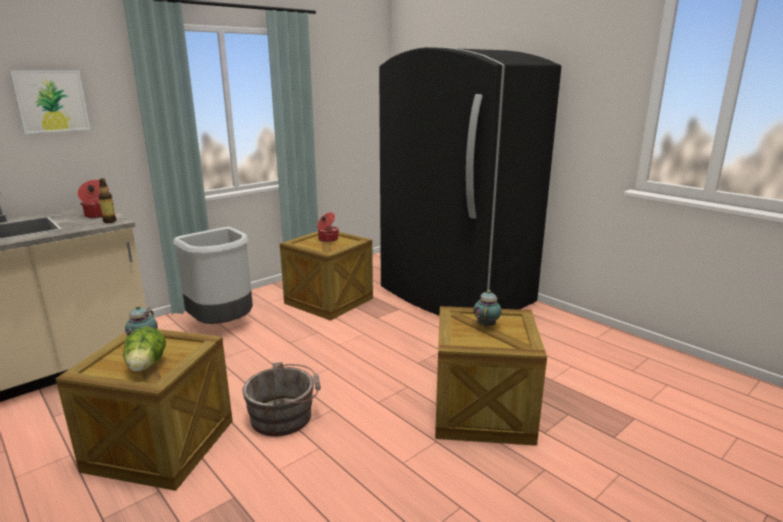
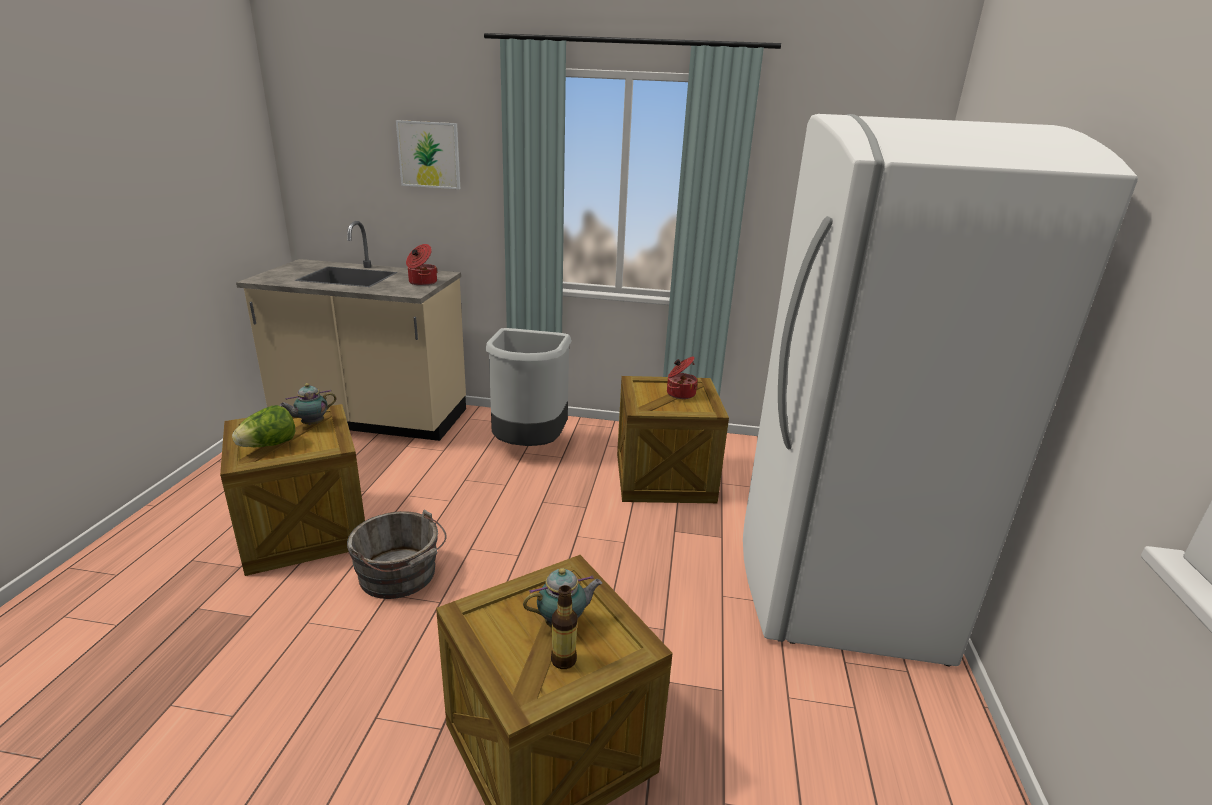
camera: 50 degrees right, 5 degrees up
bottle [98,178,117,223] -> bottle moved to [551,585,578,669]
black fridge [379,47,561,316] -> white fridge [743,114,1138,667]

